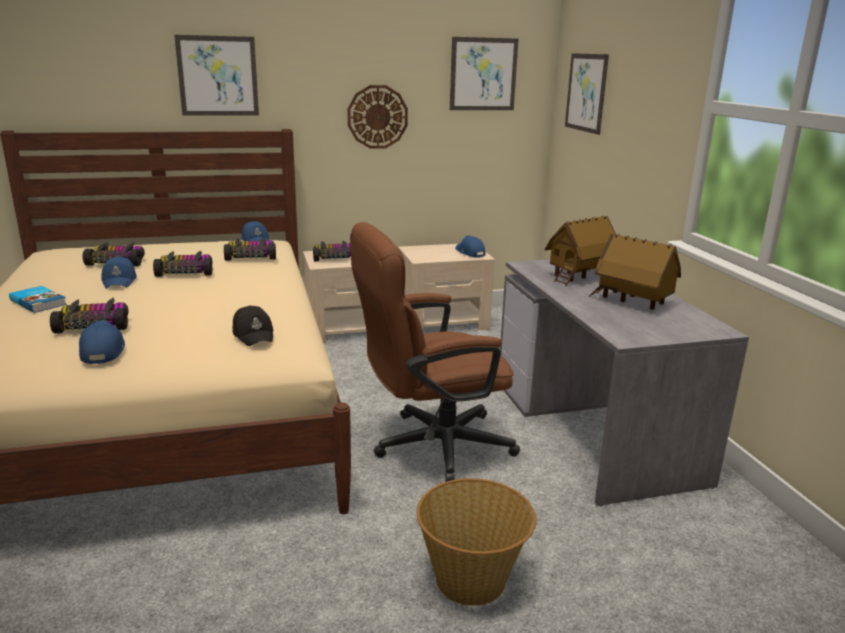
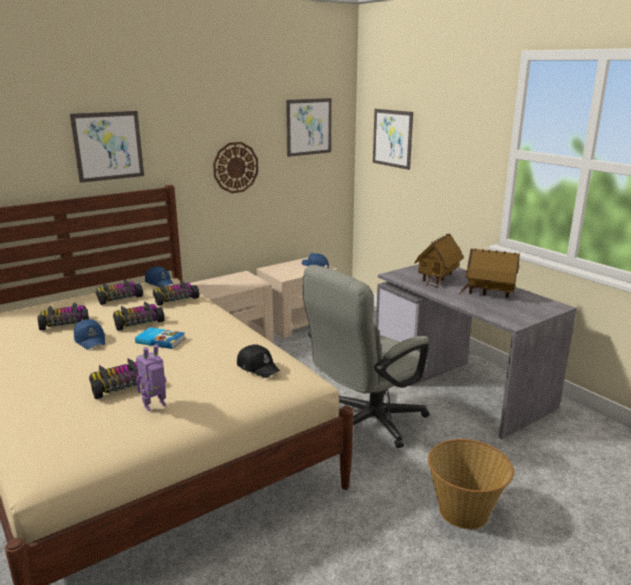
camera: 20 degrees left, 0 degrees up
book [9,286,67,313] -> book moved to [135,327,185,349]
blue cap [79,320,125,364] -> toy robot [136,344,167,411]
toy car [313,241,351,261] -> toy car moved to [96,279,143,305]
brown office chair [350,222,520,482] -> grey office chair [302,265,429,448]

